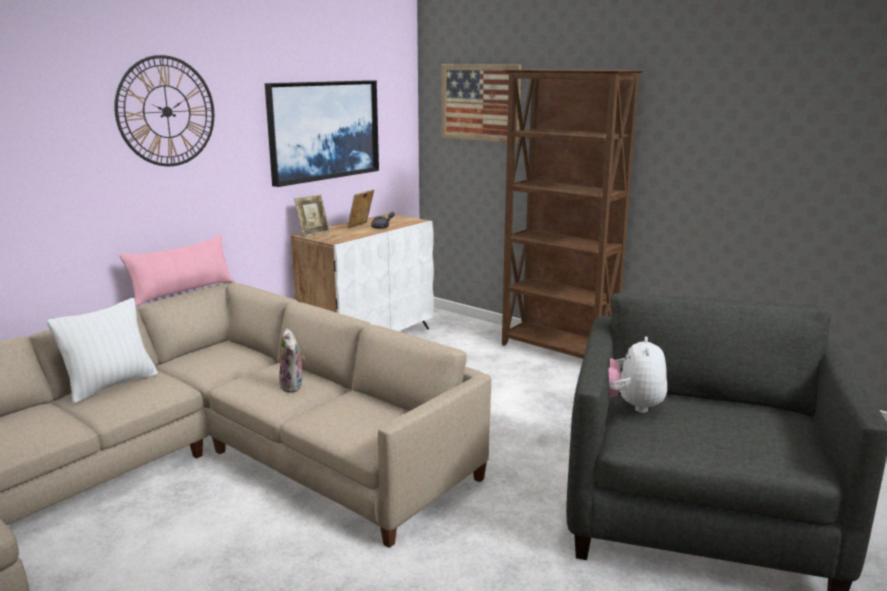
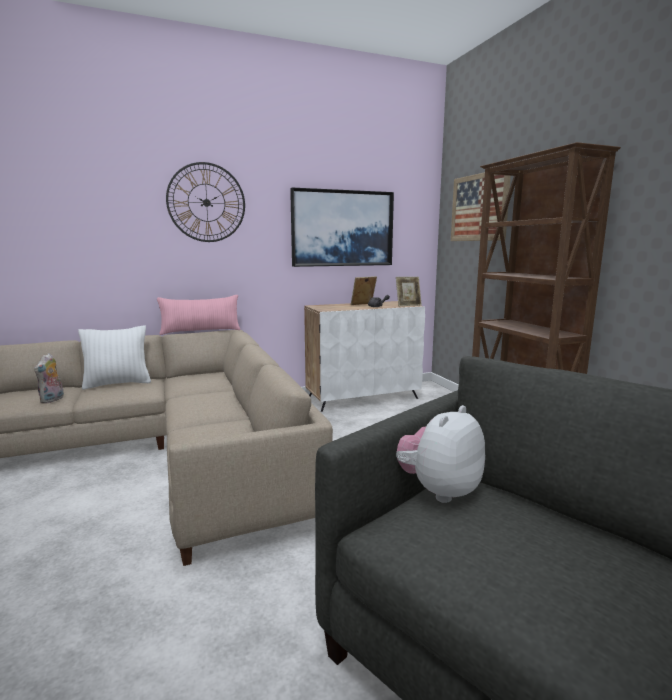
camera: 30 degrees right, 5 degrees down
plush toy [279,329,305,392] -> plush toy moved to [34,353,64,403]
picture frame [294,195,330,237] -> picture frame moved to [396,277,422,306]

